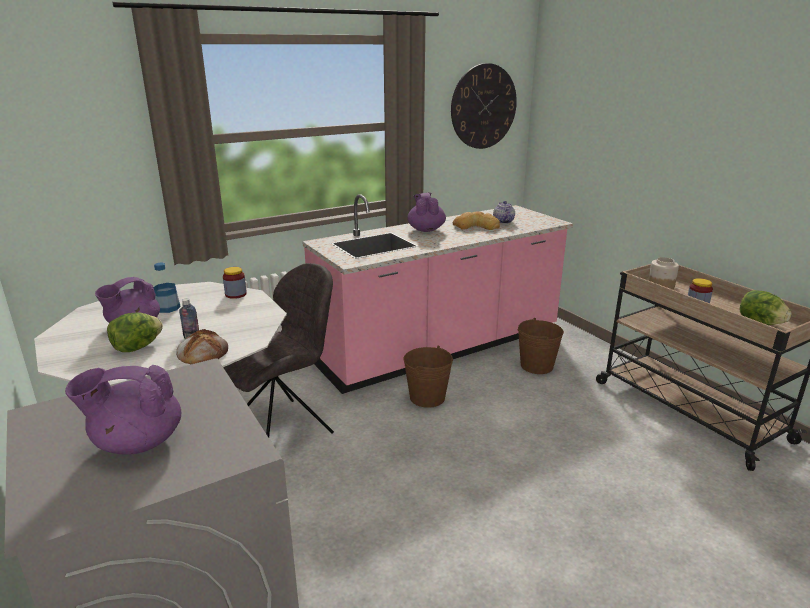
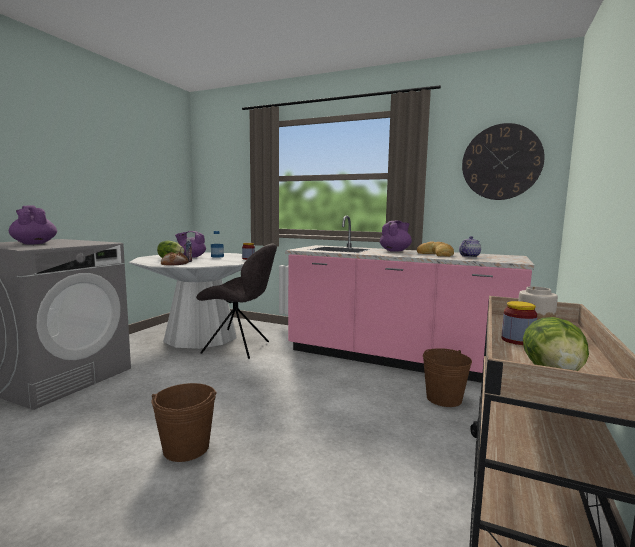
camera: 55 degrees right, 15 degrees down
brown bucket [404,346,453,408] -> brown bucket moved to [152,383,217,462]

